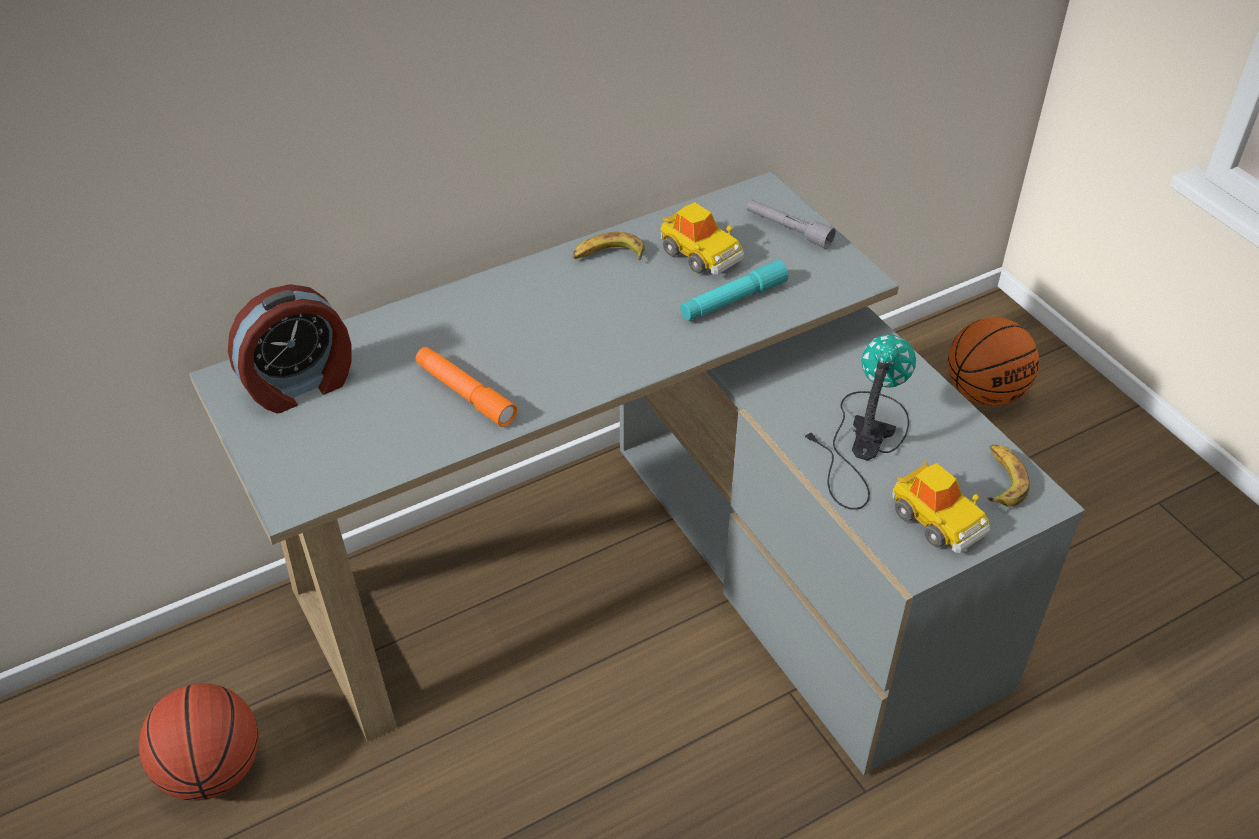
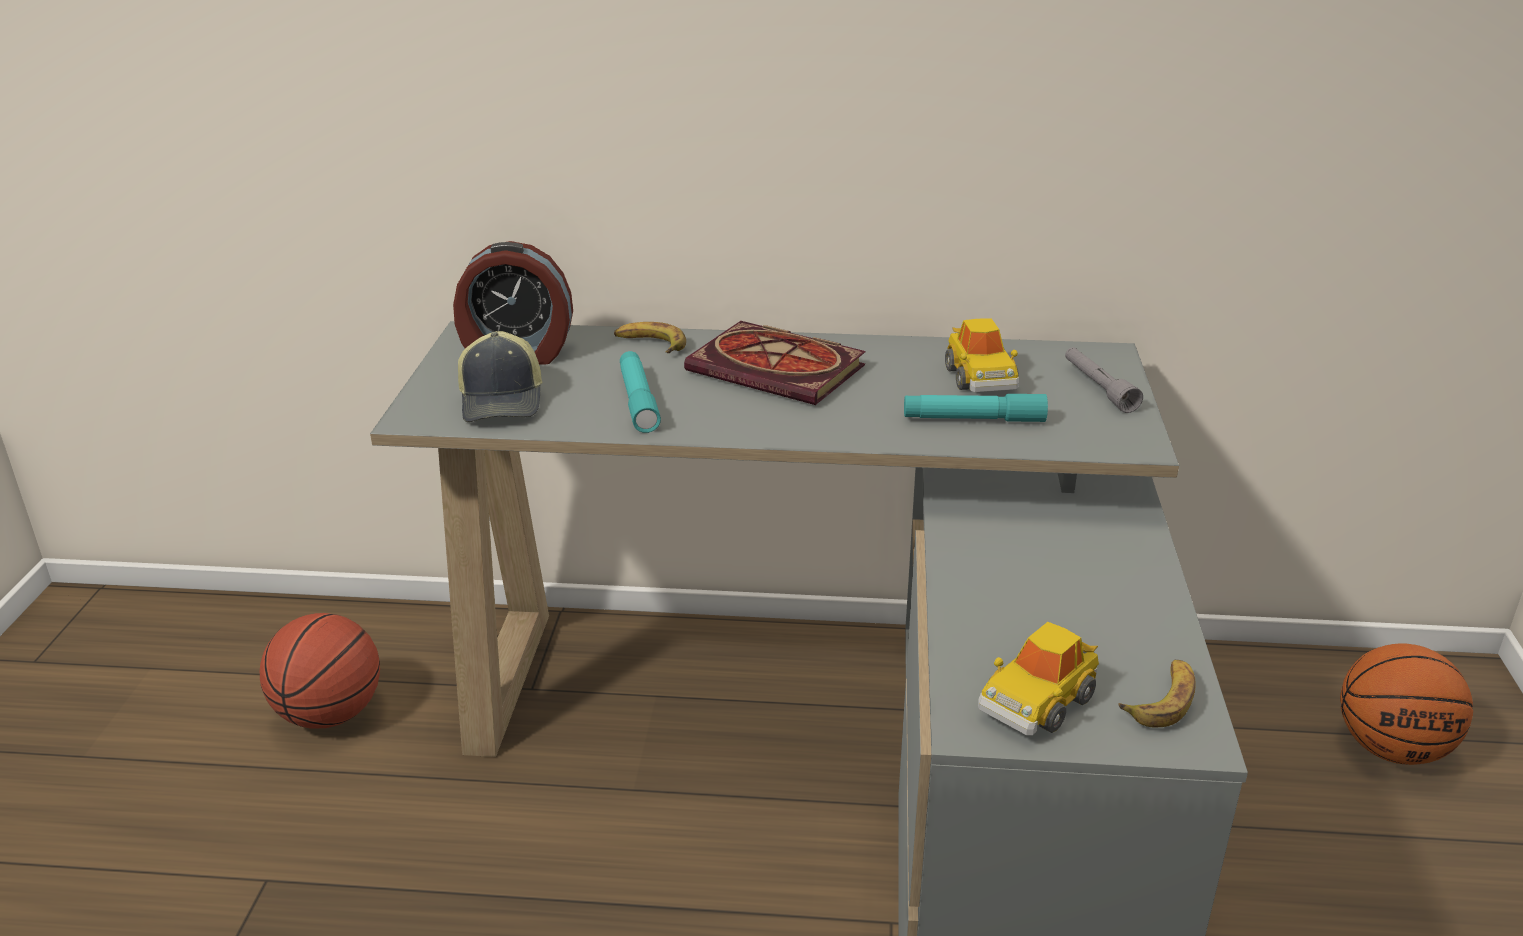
camera: 35 degrees right, 15 degrees down
orange flashlight [416,347,517,427] -> turquoise flashlight [620,351,661,433]
banana [572,232,645,260] -> banana moved to [614,322,686,353]
table lamp [804,334,916,510] -> none
toy car [892,461,990,553] -> toy car turned 45 degrees clockwise [978,622,1099,735]
none -> cap [458,331,543,422]
none -> book [684,321,866,405]

